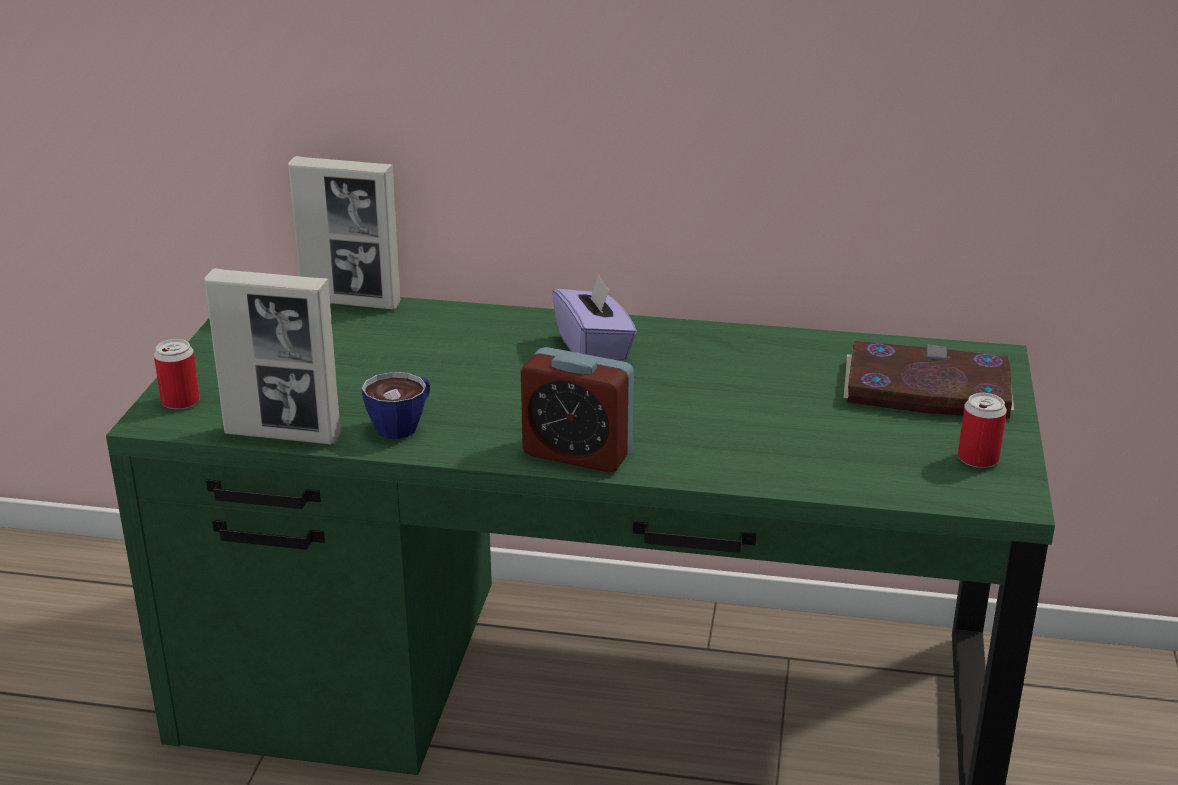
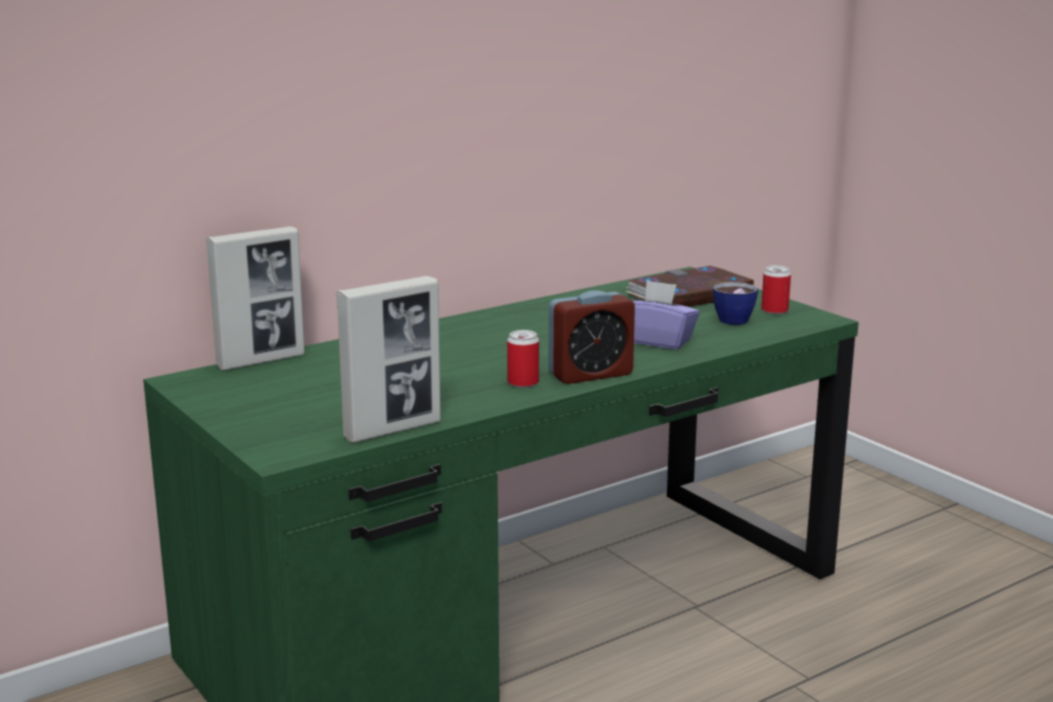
camera: 45 degrees left, 10 degrees down
can [154,339,200,409] -> can moved to [507,330,539,388]
cup [362,372,430,439] -> cup moved to [713,282,758,325]
purple tissue box [552,274,637,362] -> purple tissue box moved to [633,280,700,349]

